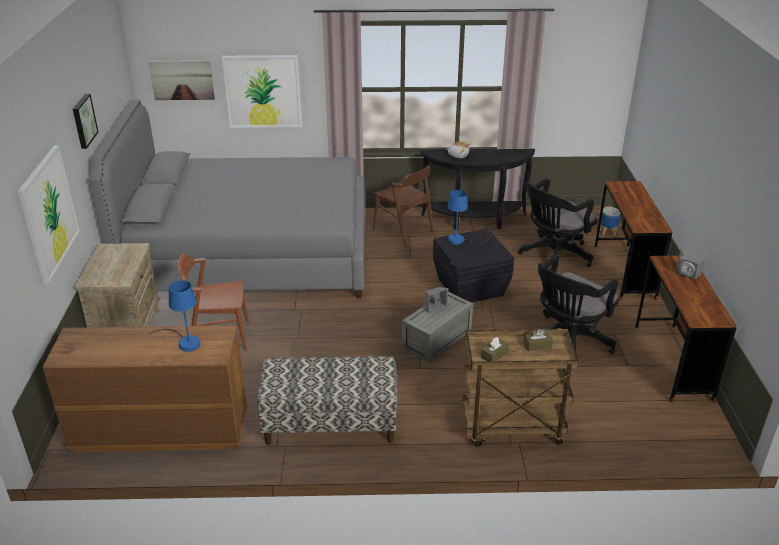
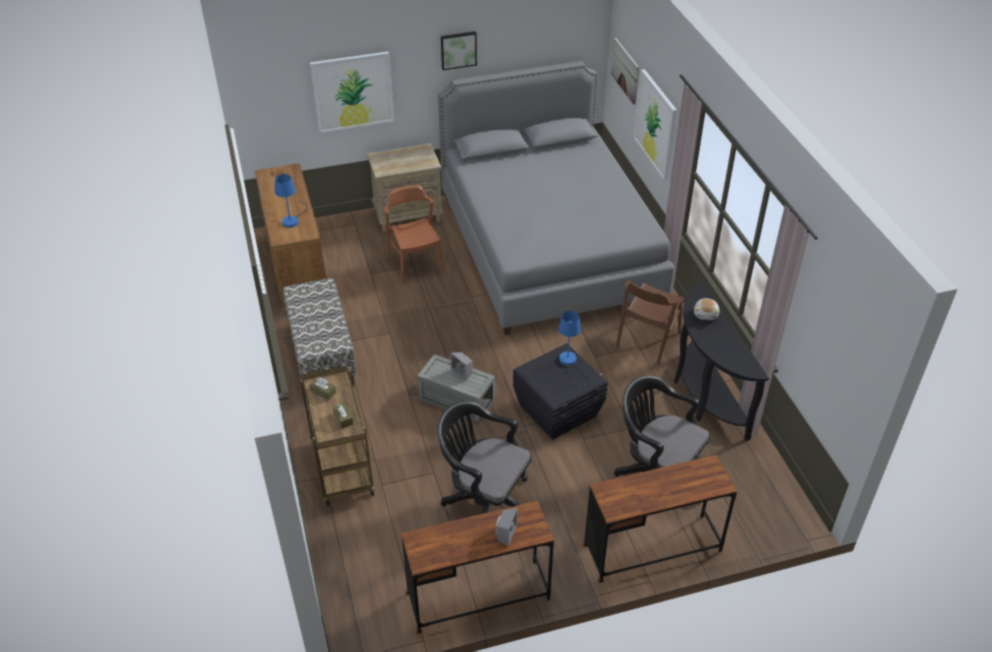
camera: 75 degrees right, 10 degrees up
planter [600,207,620,236] -> none

